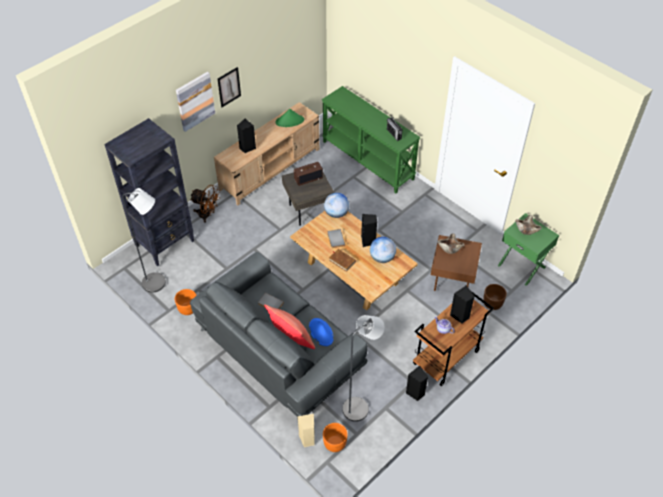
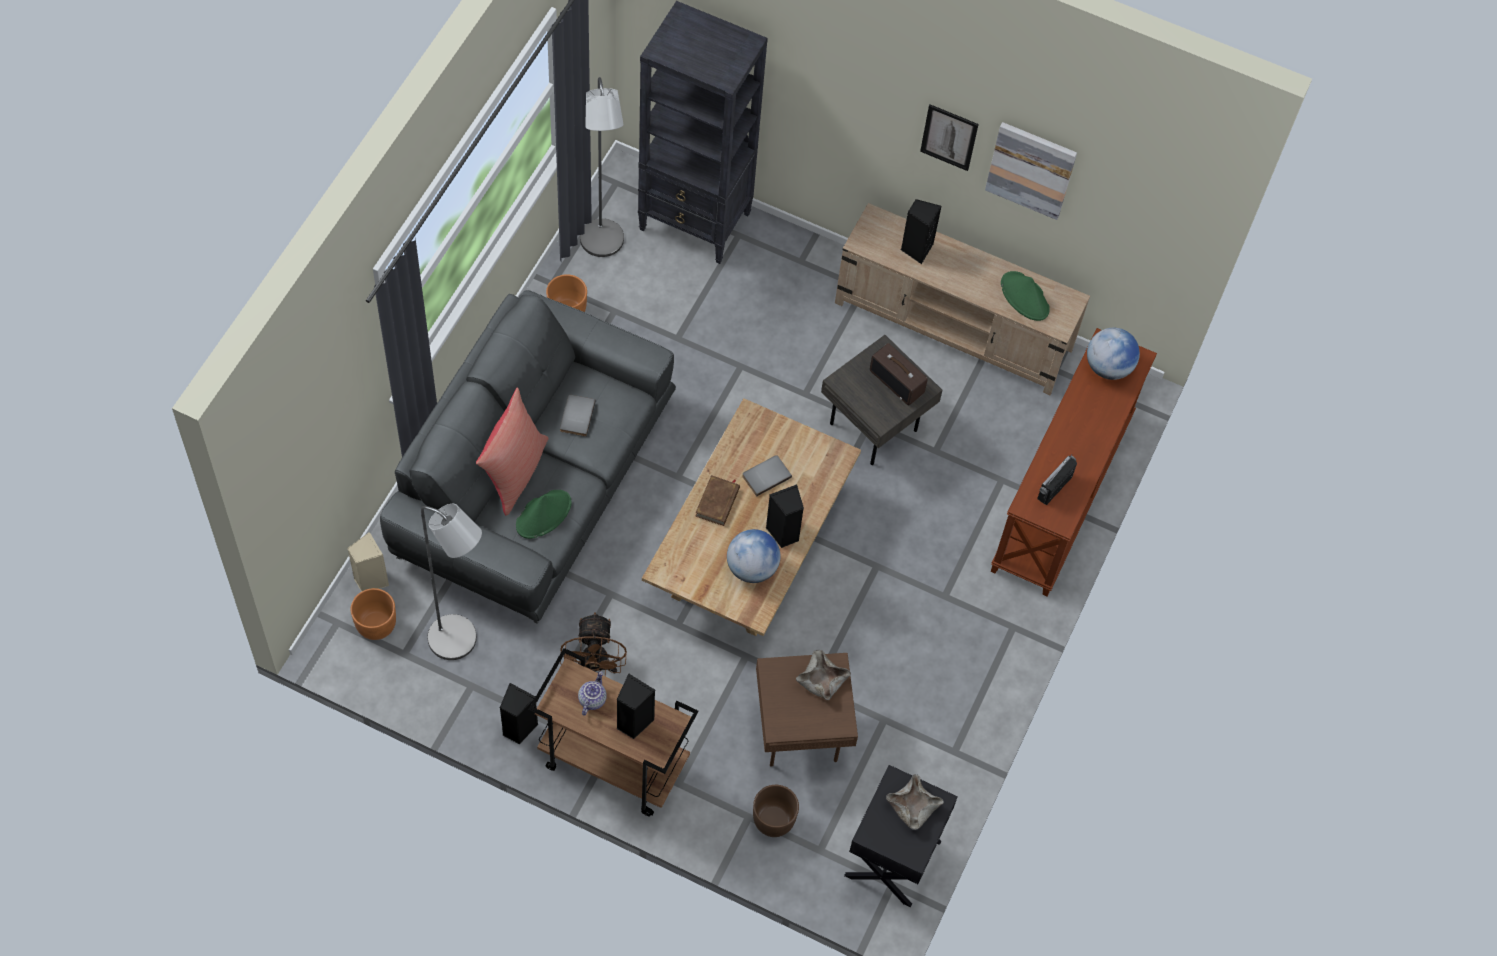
camera: 65 degrees right, 10 degrees up
picture [176,72,215,132] -> picture moved to [985,122,1077,220]
brown fan [190,185,220,223] -> brown fan moved to [560,612,627,677]
blue hat [309,318,333,346] -> green hat [516,490,572,539]
green console table [322,86,420,193] -> brown console table [991,328,1157,596]
globe [324,193,349,218] -> globe moved to [1087,328,1140,380]
green nightstand [498,213,559,286] -> black nightstand [844,765,958,908]

